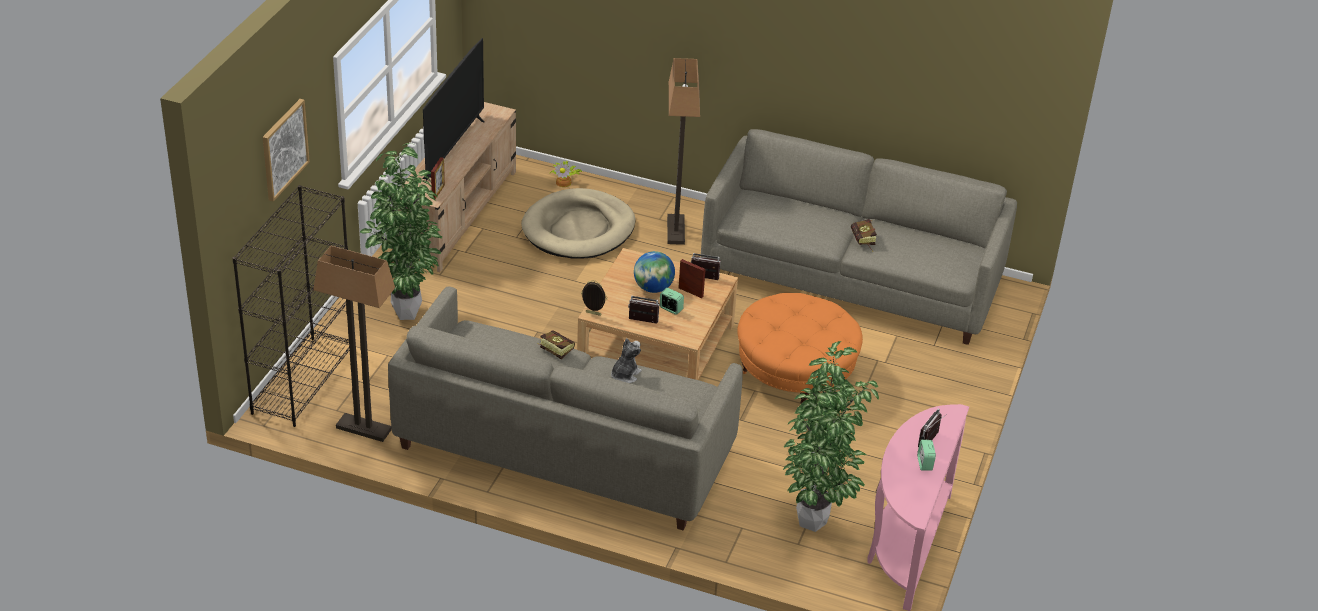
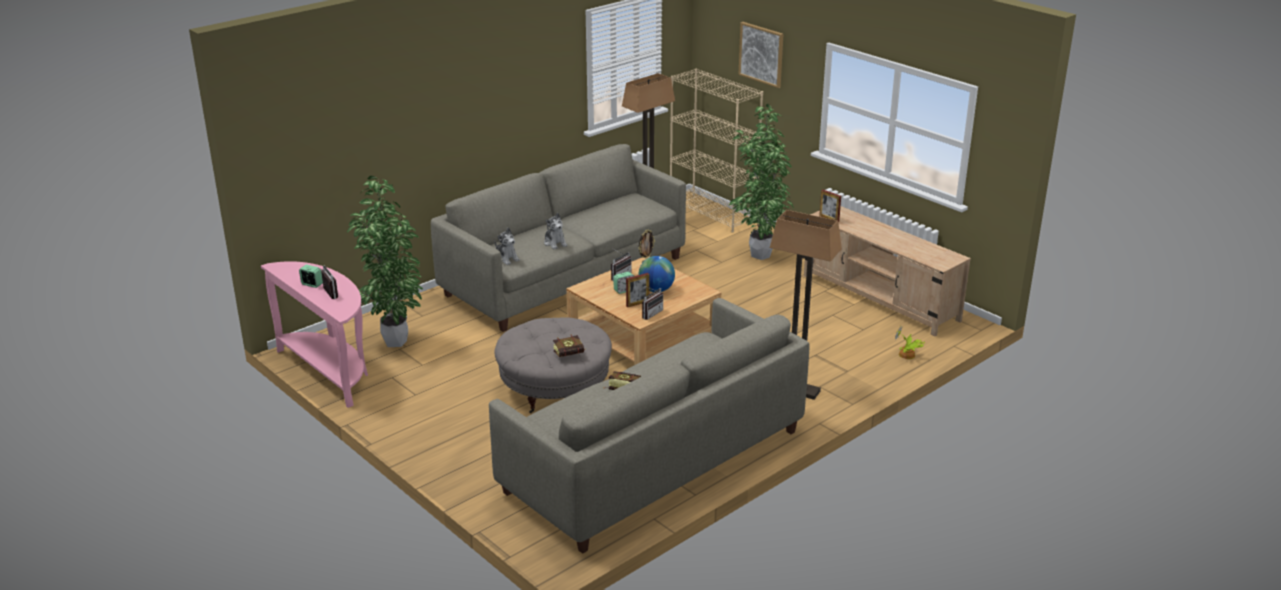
camera: 120 degrees right, 10 degrees down
black bookcase [232,185,350,427] -> beige bookcase [670,69,763,233]
television [422,38,484,181] -> none
beige dog bed [521,188,635,259] -> none
book [537,330,575,359] -> book moved to [553,335,584,357]
orange ottoman [737,293,863,404] -> grey ottoman [494,317,612,413]
none -> plush toy [494,227,520,265]

